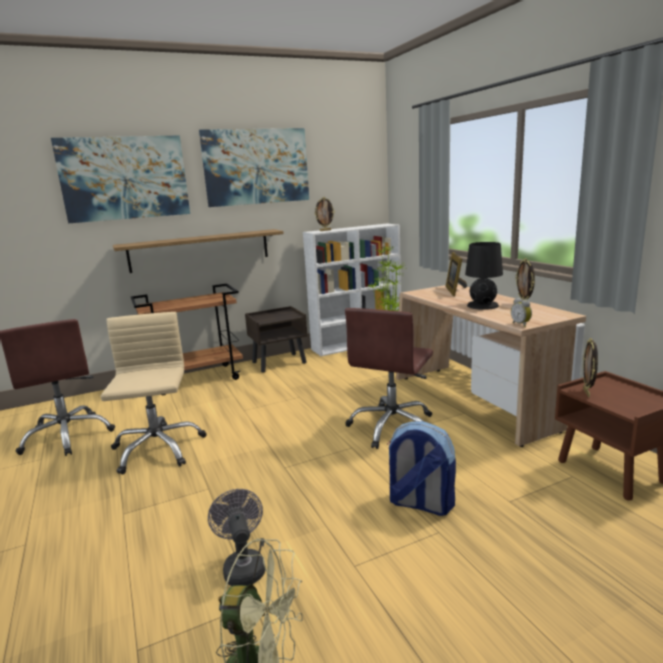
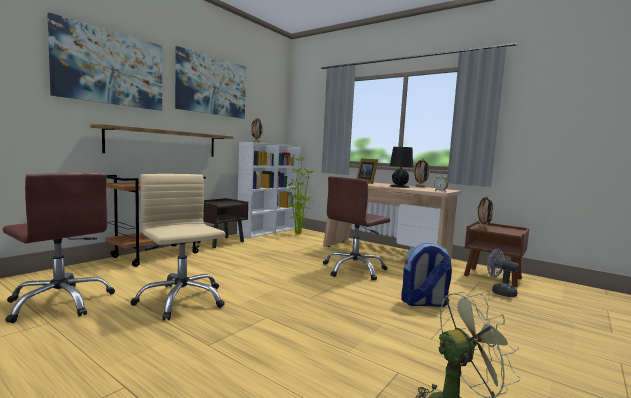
camera: 30 degrees left, 10 degrees down
grey fan [208,489,265,586] -> grey fan moved to [487,249,519,297]
brown office chair [345,308,433,449] -> brown office chair turned 45 degrees clockwise [323,177,390,281]

